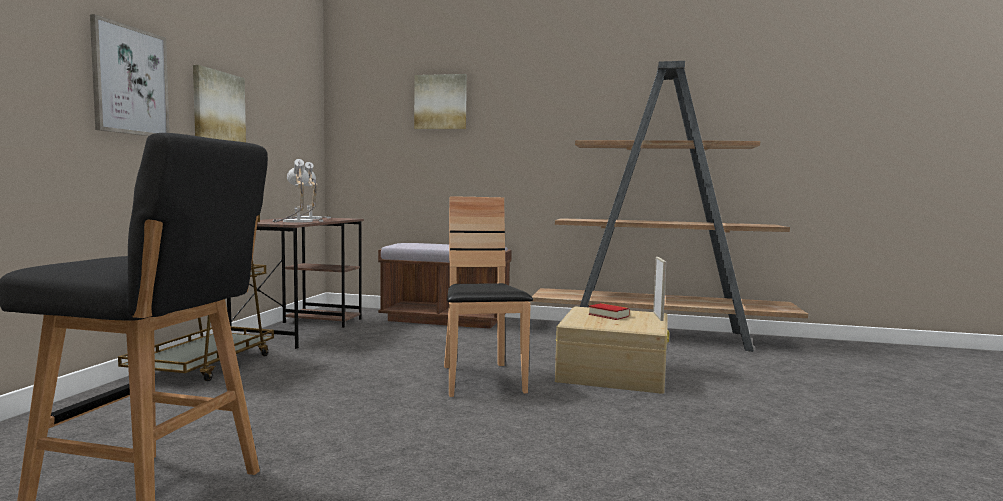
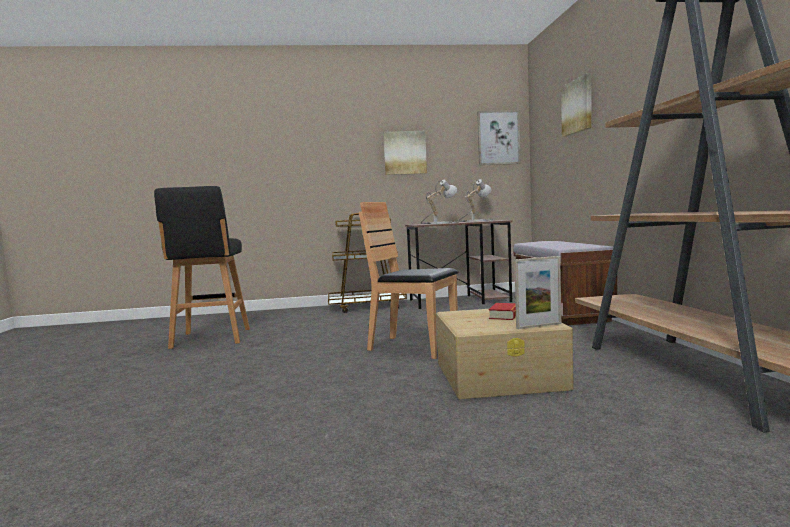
camera: 70 degrees right, 0 degrees up
picture [90,14,170,136] -> picture moved to [477,110,521,165]
brown chair [444,196,533,397] -> brown chair turned 120 degrees counterclockwise [359,202,458,359]

